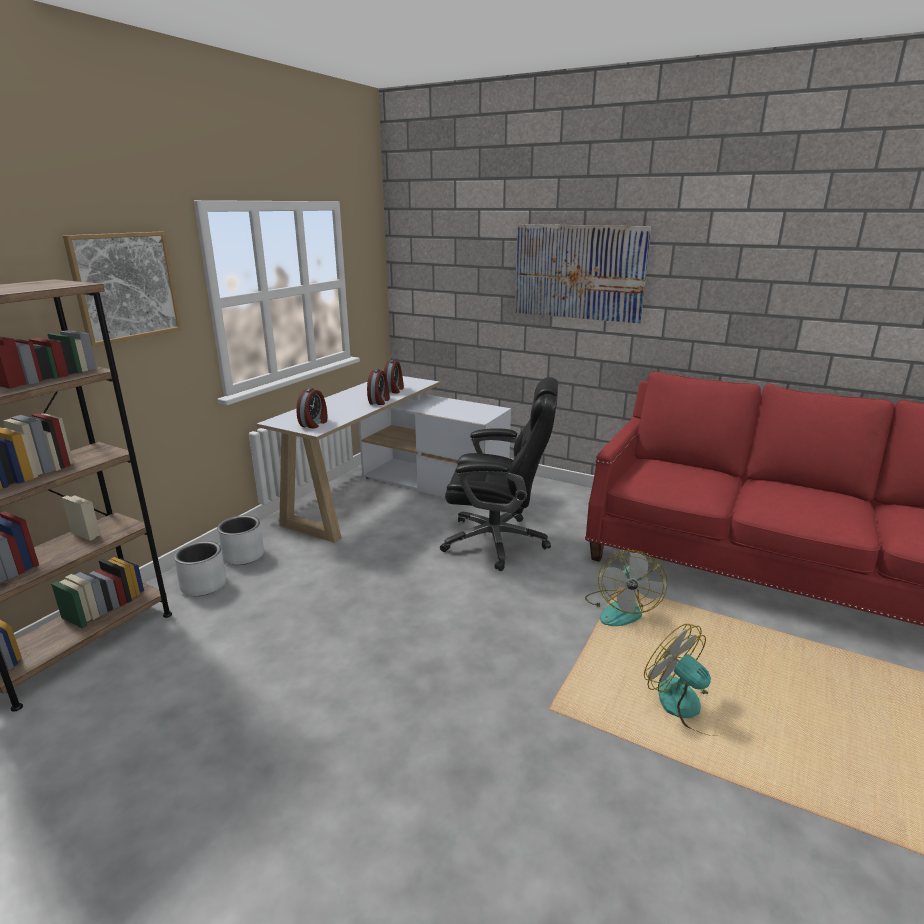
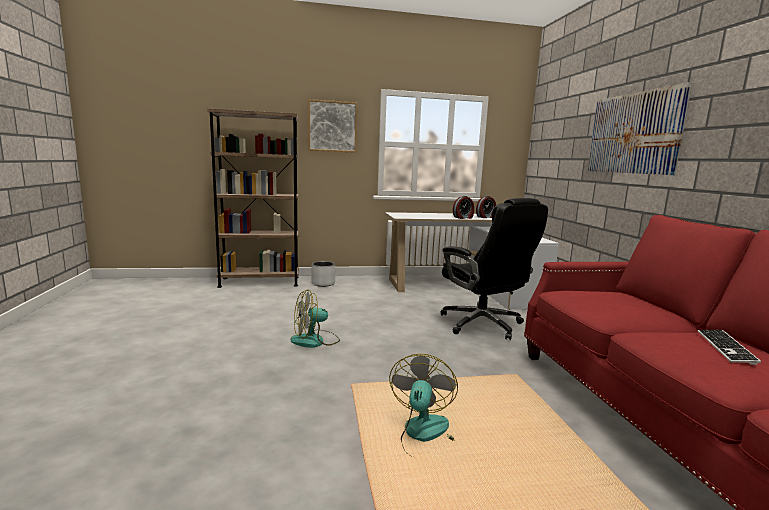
camera: 50 degrees right, 10 degrees down
grey planter [217,515,264,565] -> none
alarm clock [296,388,327,429] -> none
fan [585,550,668,626] -> fan moved to [290,290,340,348]
none -> keyboard [698,330,761,365]

